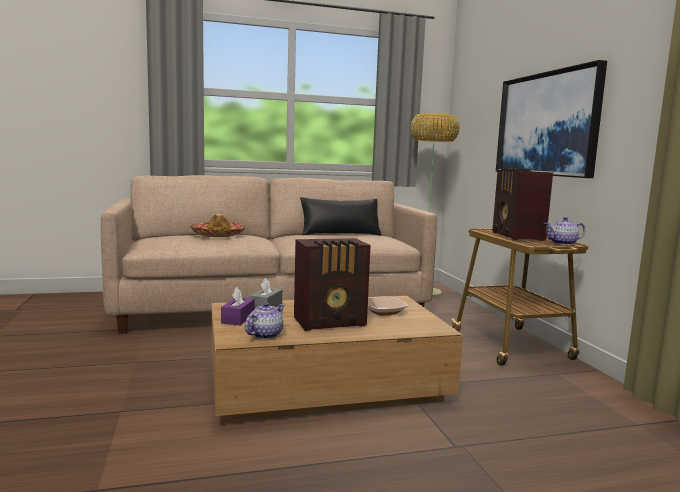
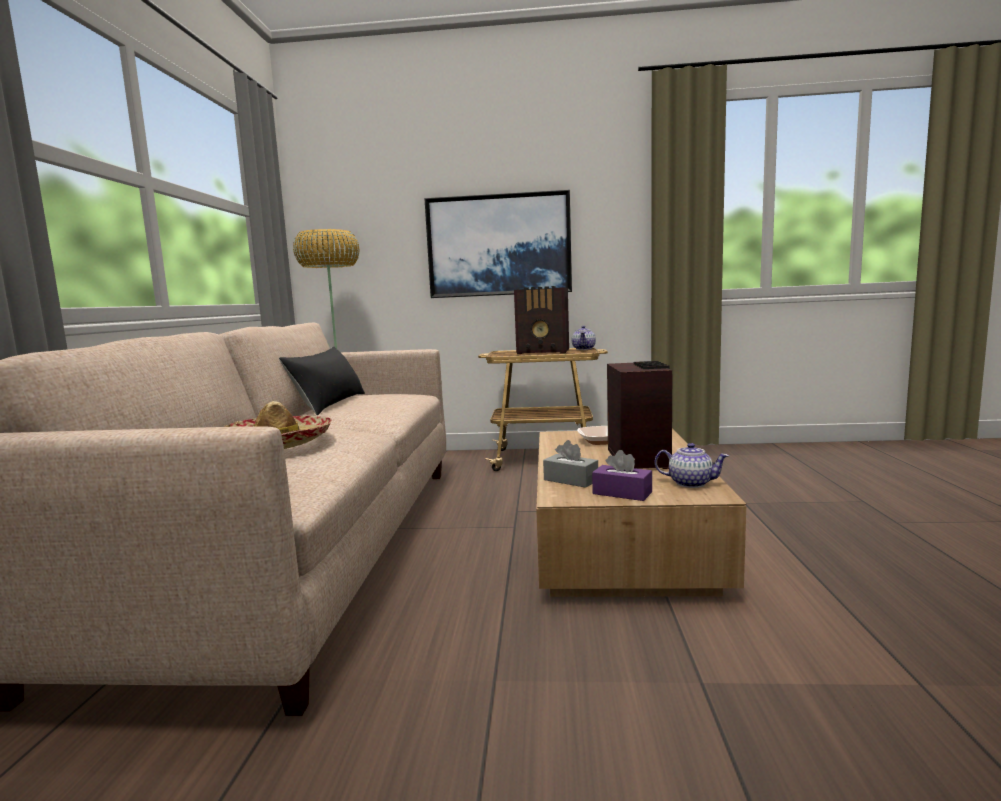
camera: 70 degrees left, 0 degrees up
teapot [245,302,284,339] -> teapot turned 150 degrees clockwise [655,443,729,488]

